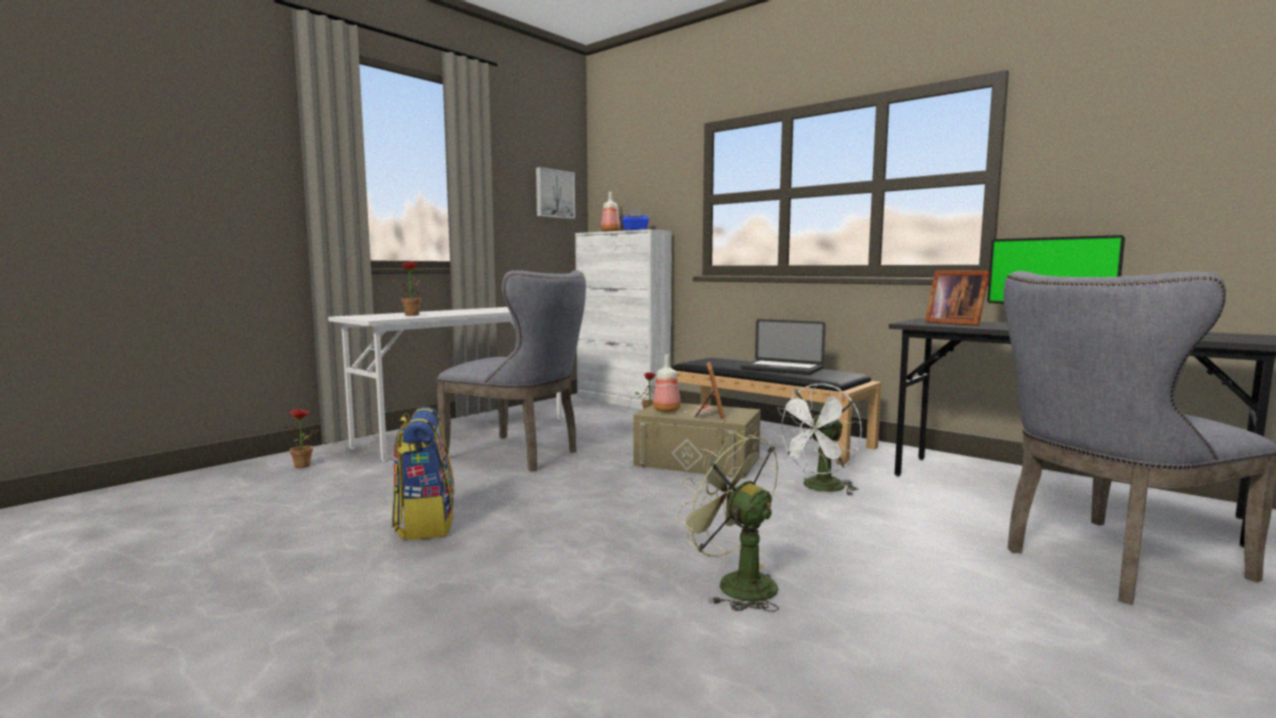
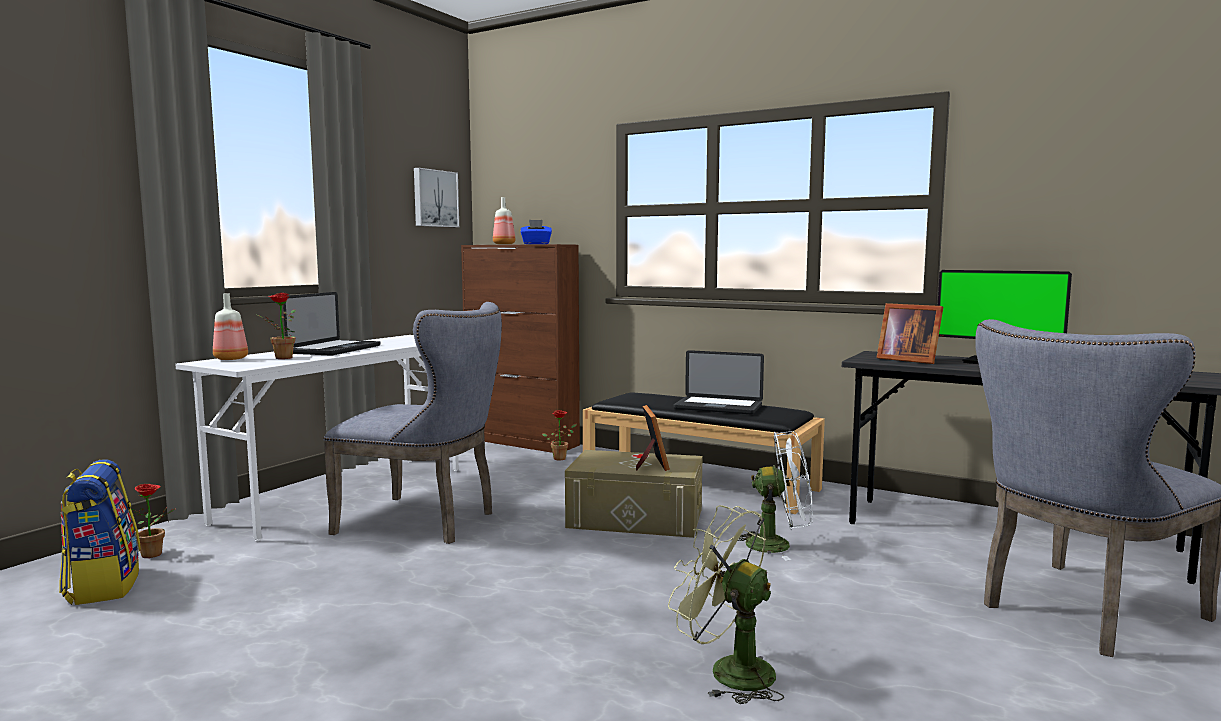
camera: 10 degrees left, 0 degrees up
backpack [391,407,455,540] -> backpack moved to [59,459,141,605]
white cabinet [575,229,672,409] -> brown cabinet [461,244,580,453]
bottle [653,354,681,412] -> bottle moved to [213,294,248,360]
white fan [774,383,862,496] -> white fan turned 120 degrees counterclockwise [738,431,813,560]
none -> laptop [283,292,380,356]

